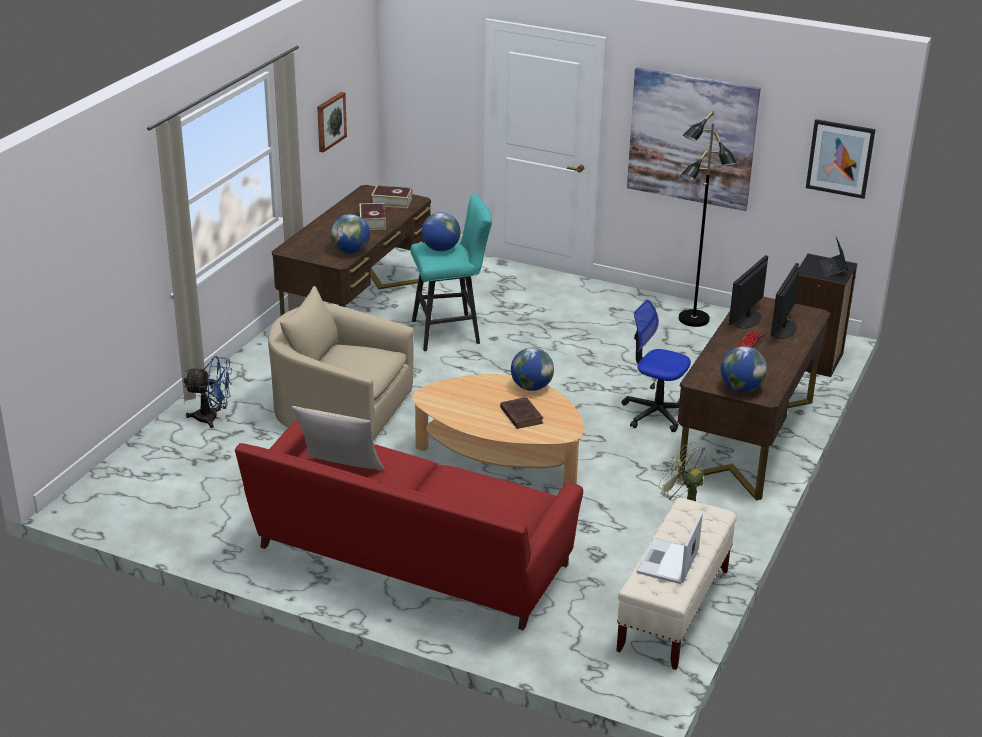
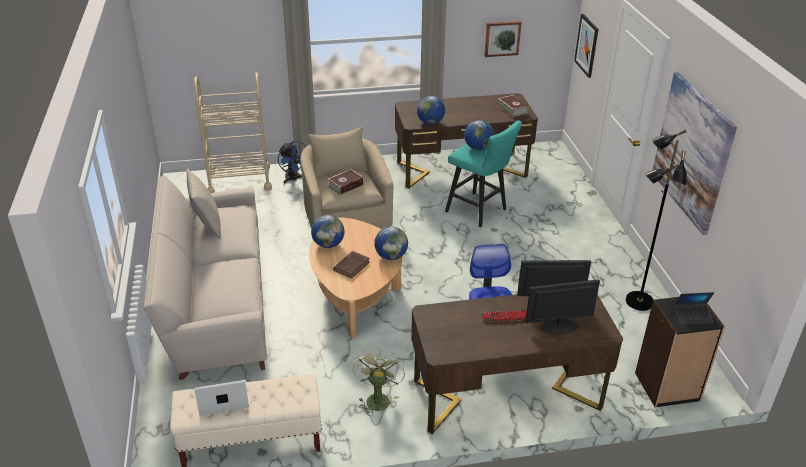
camera: 55 degrees right, 5 degrees up
red sofa [235,420,583,630] -> beige sofa [143,176,267,380]
book [360,203,386,230] -> book moved to [328,169,364,195]
globe [721,346,767,392] -> globe moved to [311,215,344,248]
picture [806,119,876,199] -> picture moved to [574,14,598,78]
laptop [819,237,848,277] -> laptop turned 150 degrees counterclockwise [674,292,714,325]
none -> beige cart [194,72,272,193]

